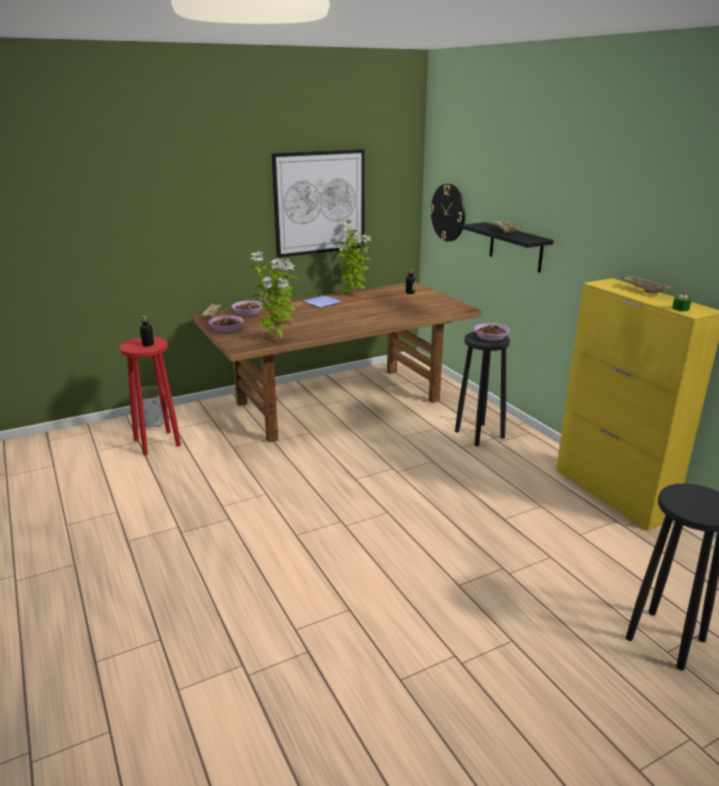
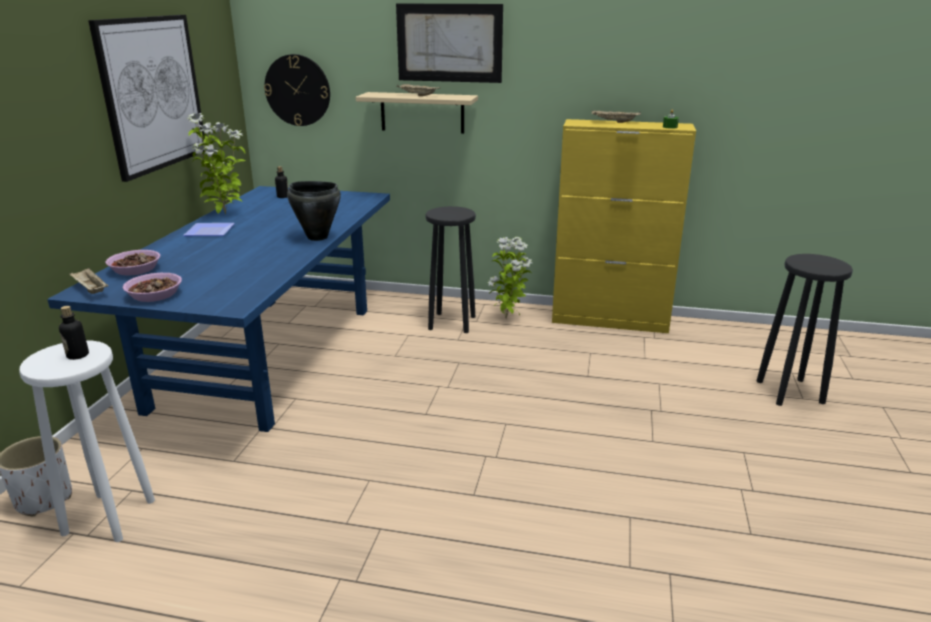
camera: 50 degrees left, 0 degrees up
red stool [120,337,181,455] -> white stool [19,340,155,542]
brown dining table [192,282,482,442] -> blue dining table [47,186,390,432]
potted plant [248,252,298,338] -> potted plant moved to [488,237,532,319]
black shelf [461,222,554,273] -> beige shelf [356,92,478,134]
bowl [474,323,510,341] -> none
none -> black cooking pot [287,181,341,241]
none -> picture [396,4,503,83]

